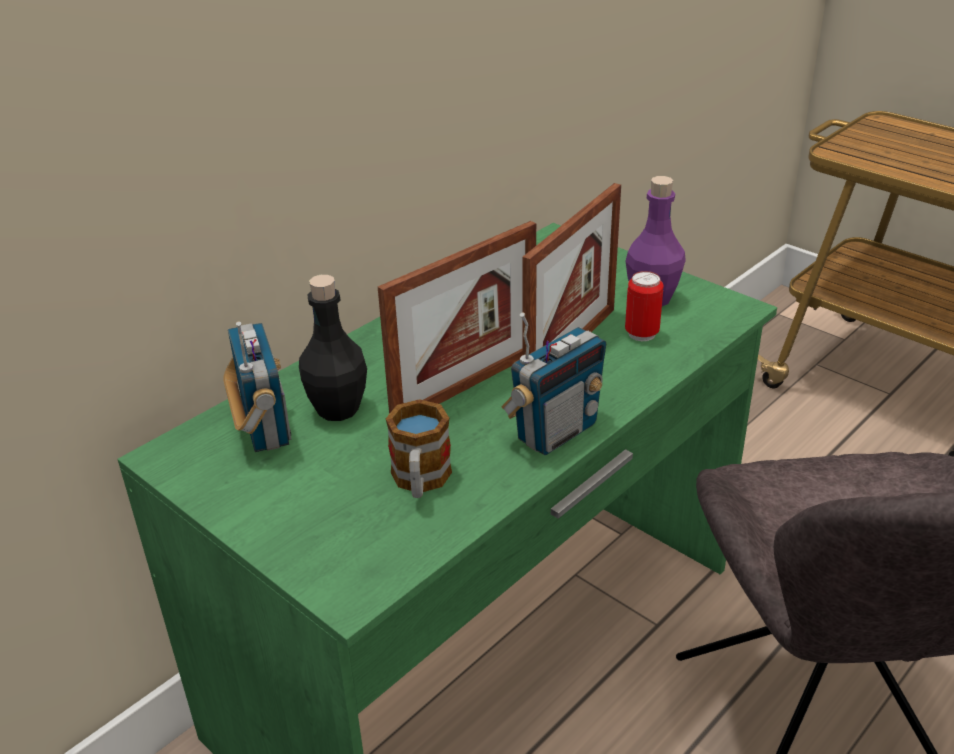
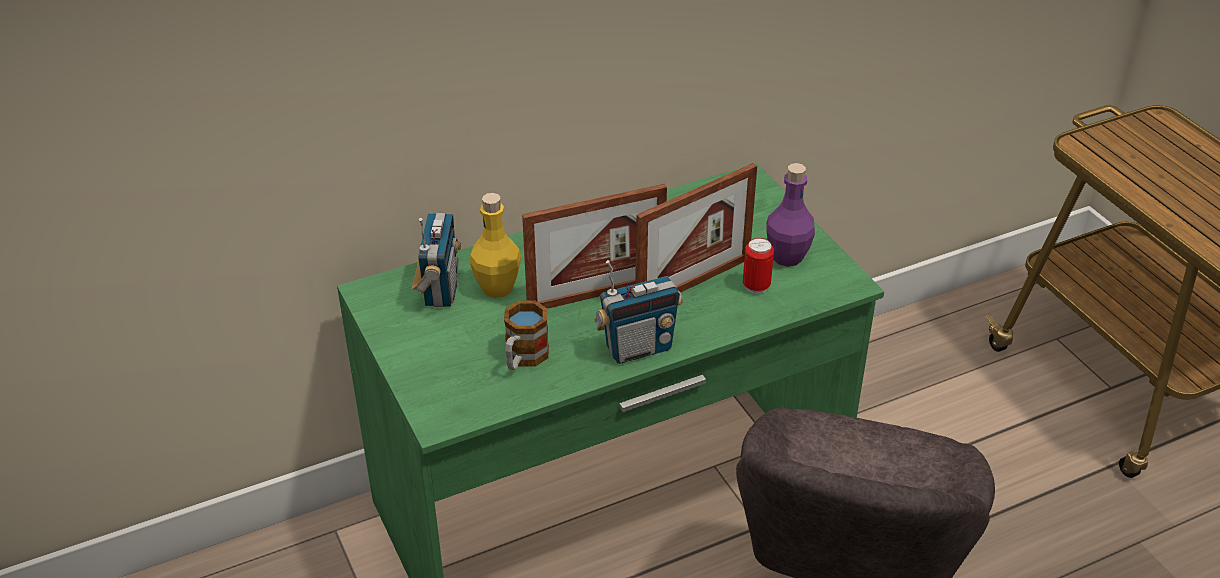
camera: 20 degrees right, 5 degrees up
black bottle [299,275,367,421] -> yellow bottle [470,193,521,298]

